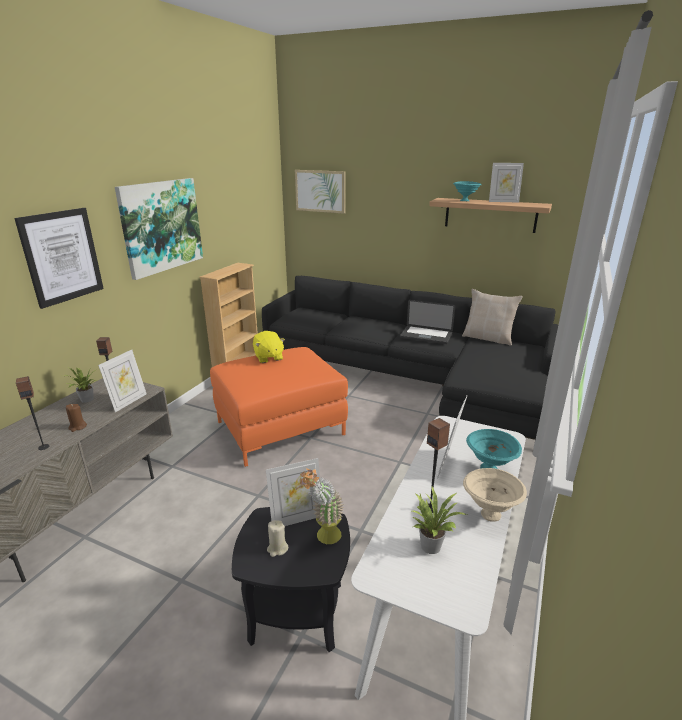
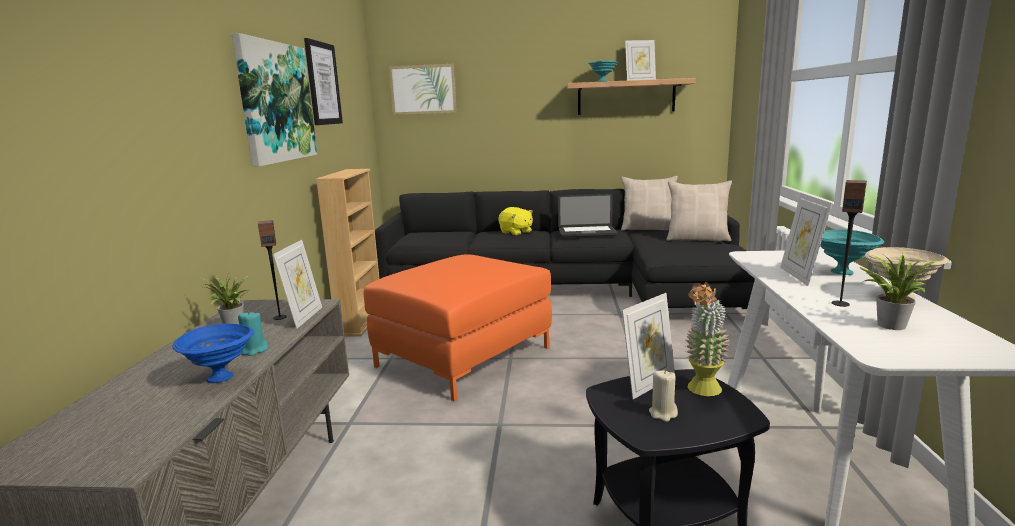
camera: 20 degrees left, 10 degrees down
picture [14,208,104,309] -> picture moved to [304,38,343,125]
speaker [16,376,49,450] -> blue bowl [172,324,254,383]
brown candle [66,404,87,432] -> turquoise candle [238,311,269,356]
yellow plush toy [253,331,285,363] -> yellow plush toy moved to [498,207,533,236]
none -> beige pillow [666,180,732,242]

